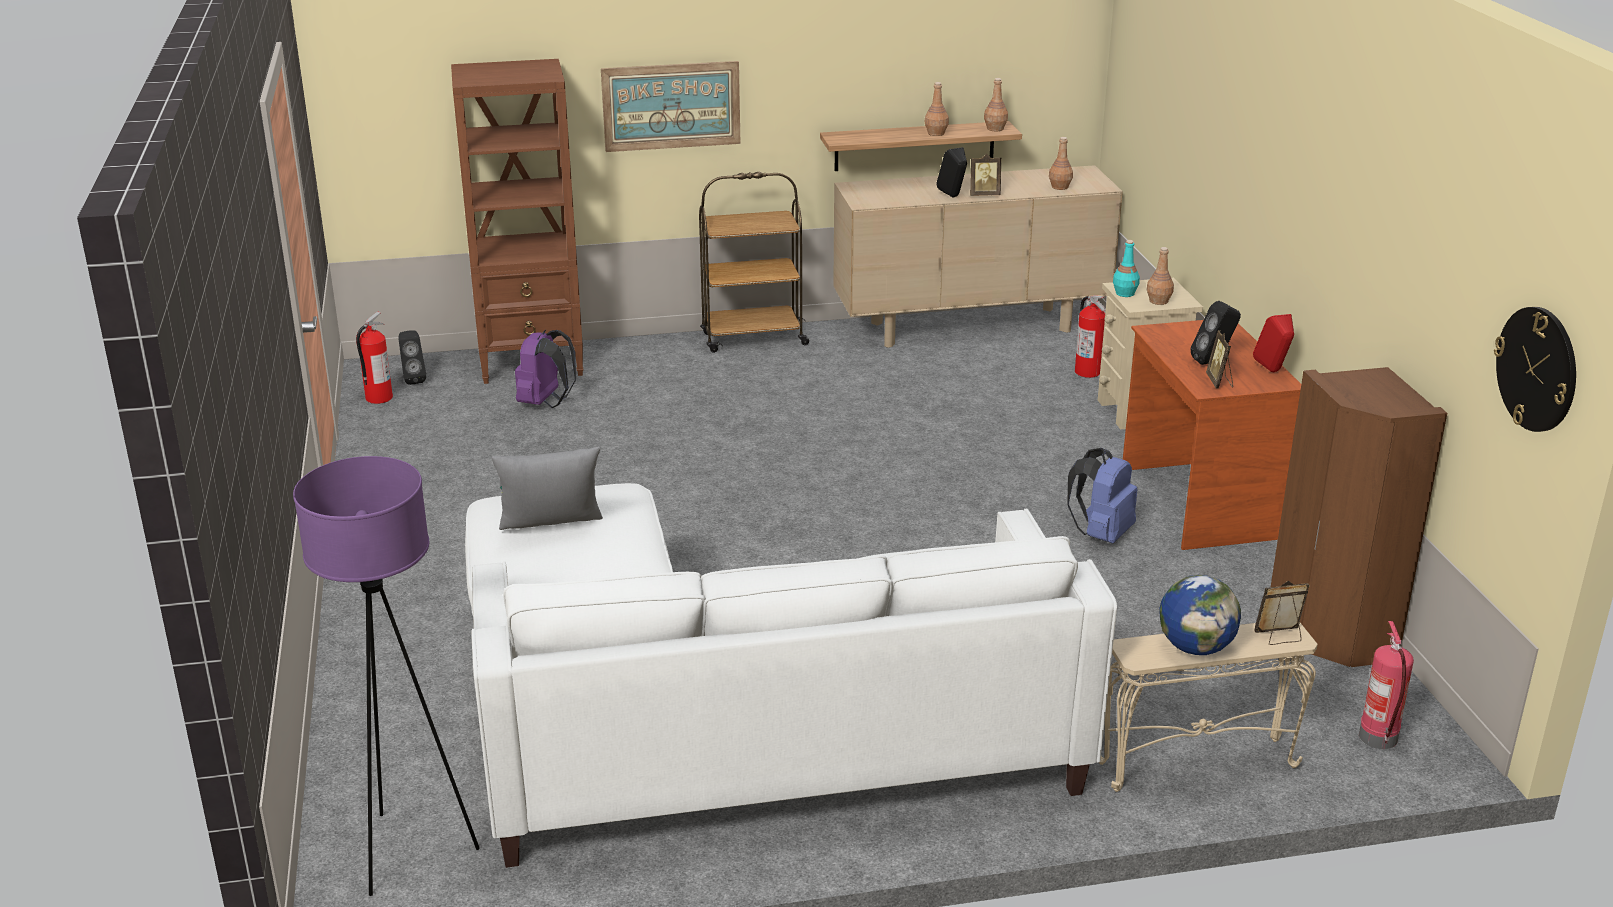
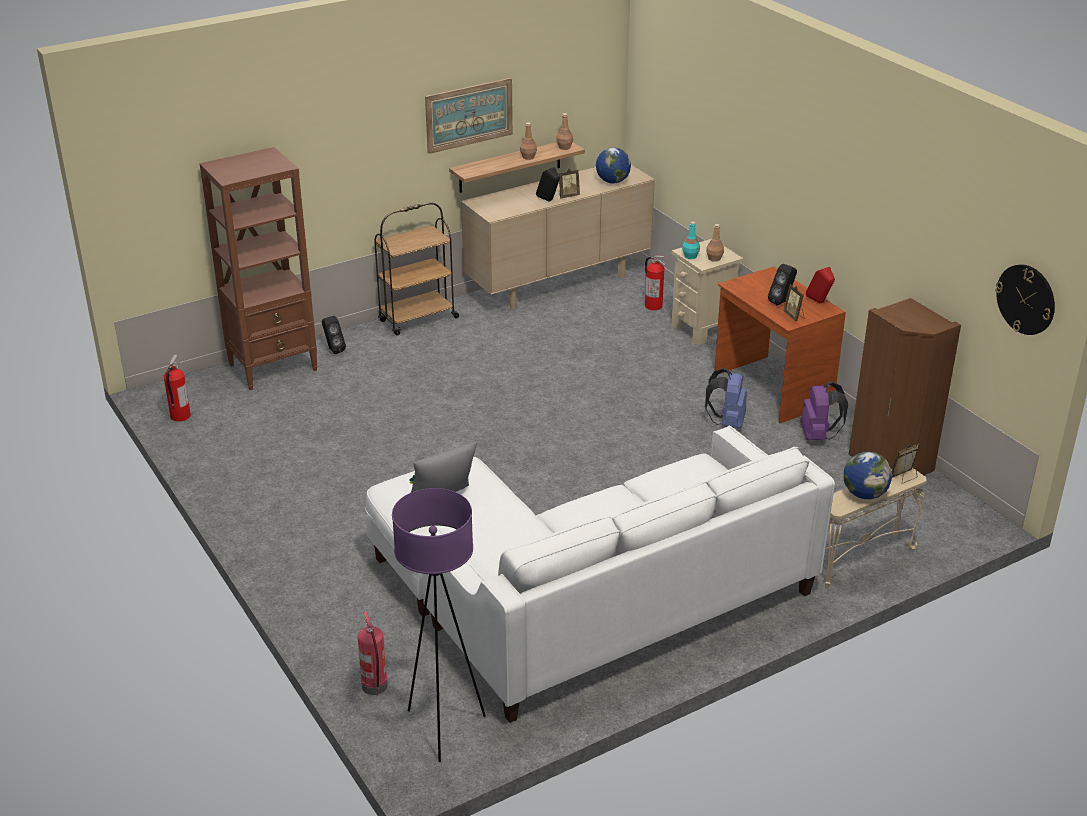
camera: 20 degrees left, 5 degrees up
black speaker [398,330,426,385] -> black speaker moved to [322,316,346,354]
purple backpack [515,330,576,408] -> purple backpack moved to [800,382,848,440]
picture [601,61,741,152] -> picture moved to [425,78,513,154]
brown bottle [1049,137,1073,190] -> globe [596,148,631,183]
fire extinguisher [1359,621,1414,749] -> fire extinguisher moved to [357,611,388,695]

